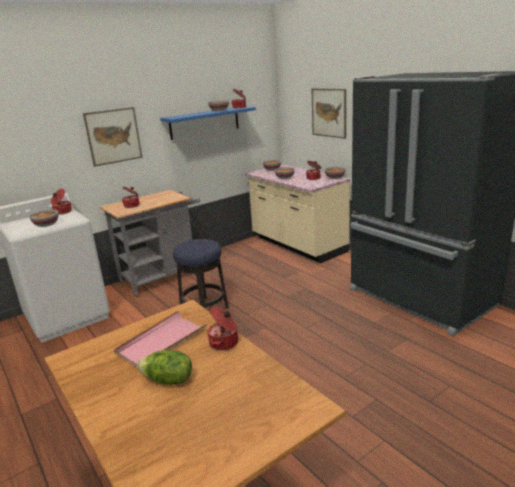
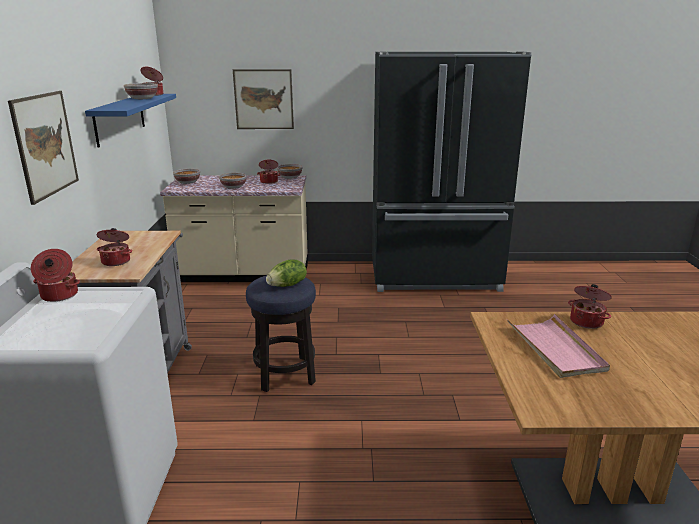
camera: 55 degrees left, 0 degrees up
bowl [29,209,59,227] -> none
lettuce [137,350,192,385] -> lettuce moved to [266,259,307,287]

